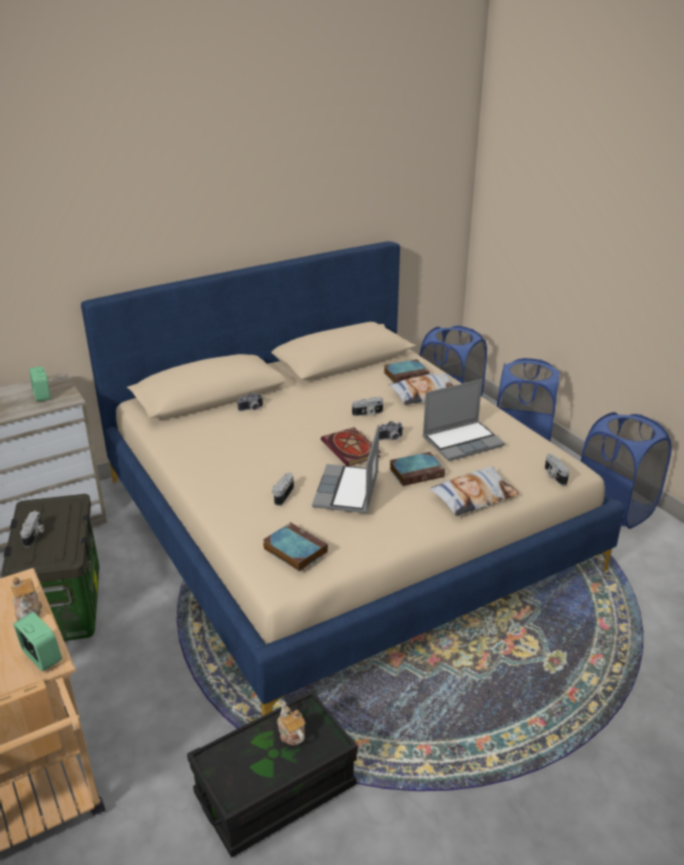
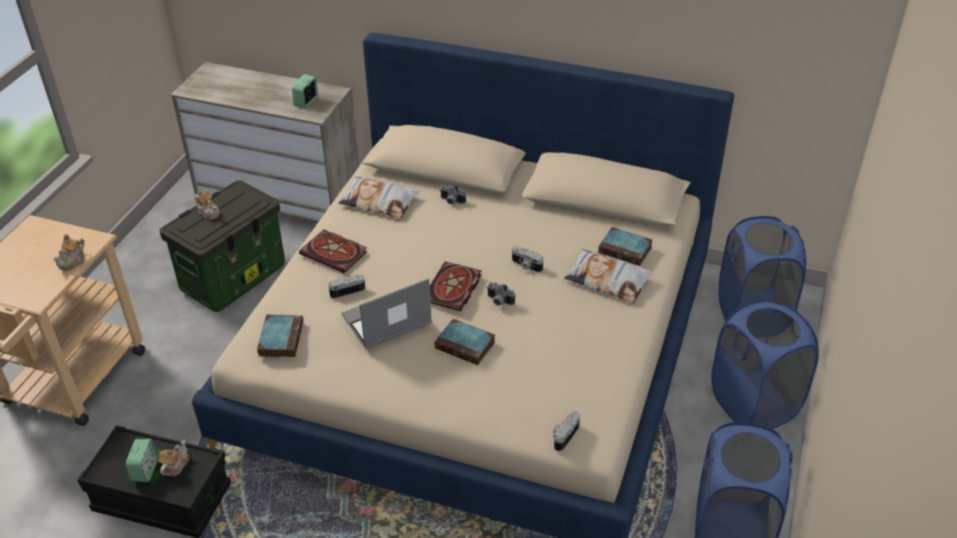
camera: 50 degrees right, 10 degrees up
alarm clock [13,612,62,671] -> alarm clock moved to [126,439,158,482]
camera [20,511,44,547] -> teapot [195,190,220,220]
laptop [423,379,505,461] -> none
pillow [429,467,519,516] -> pillow moved to [339,177,419,218]
none -> book [299,230,367,273]

